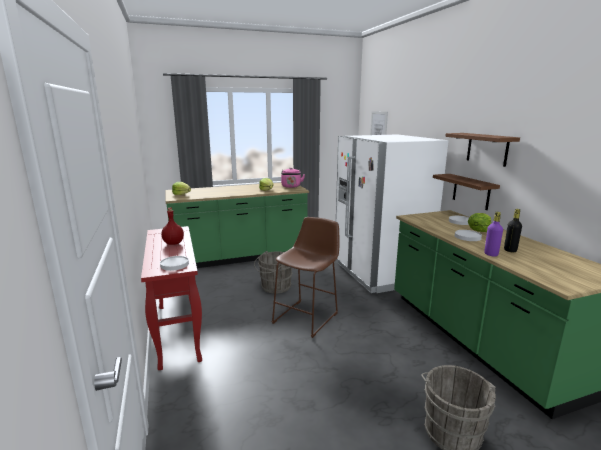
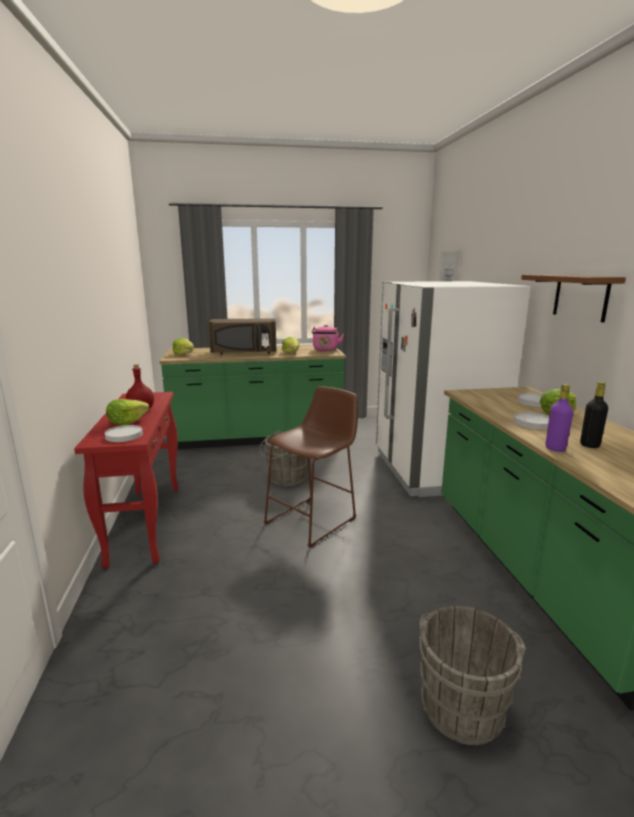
camera: 10 degrees right, 0 degrees up
brown shelf [433,174,500,210] -> none
none -> lettuce [106,399,149,426]
none -> brown microwave [208,318,276,355]

